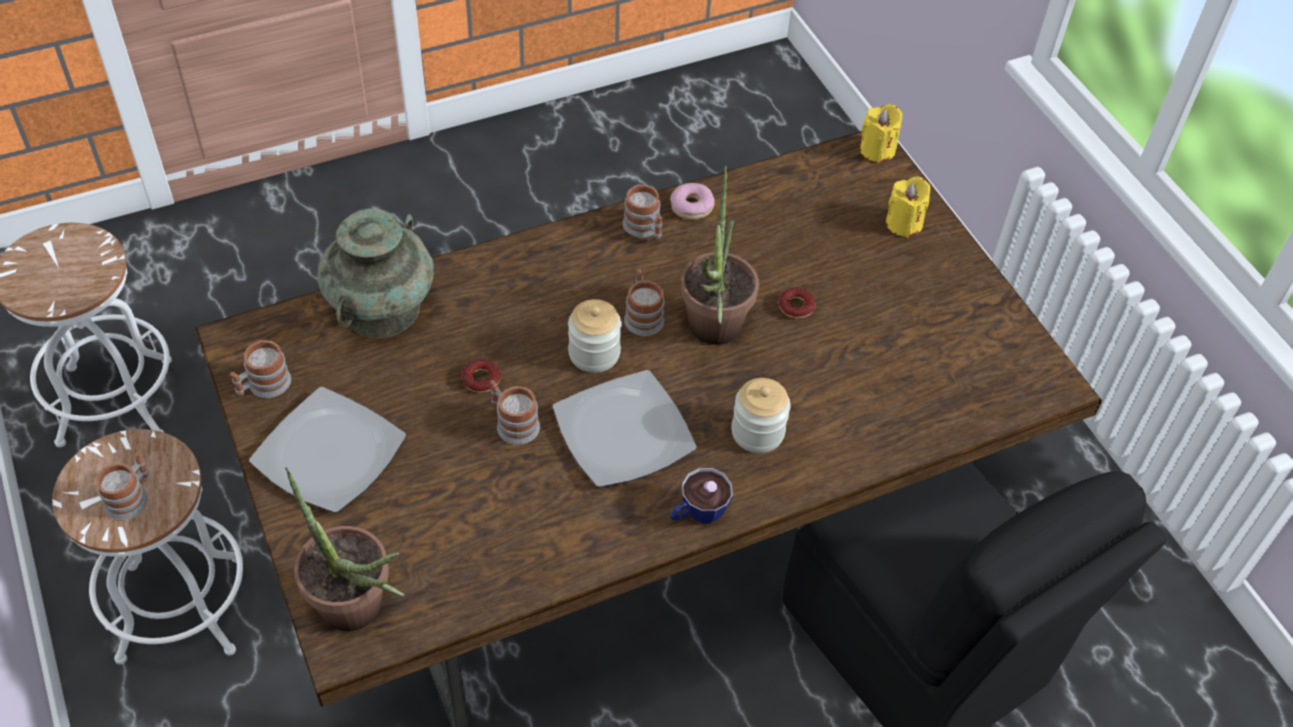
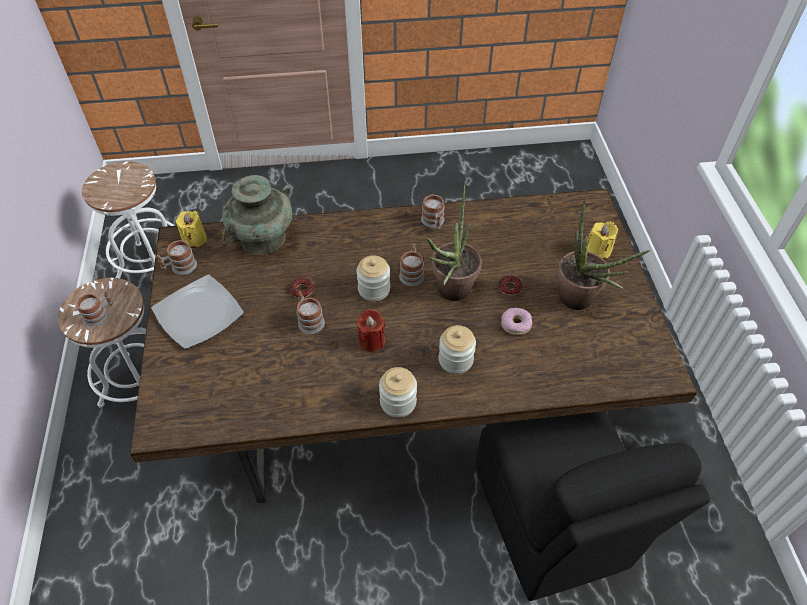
camera: 20 degrees right, 0 degrees up
potted plant [285,467,405,631] -> potted plant moved to [557,199,650,310]
plate [552,370,697,488] -> red candle [357,309,385,352]
donut [670,183,715,220] -> donut moved to [501,307,532,335]
cup [670,468,733,524] -> jar [379,367,417,418]
yellow candle [860,104,903,163] -> yellow candle moved to [176,211,207,248]

